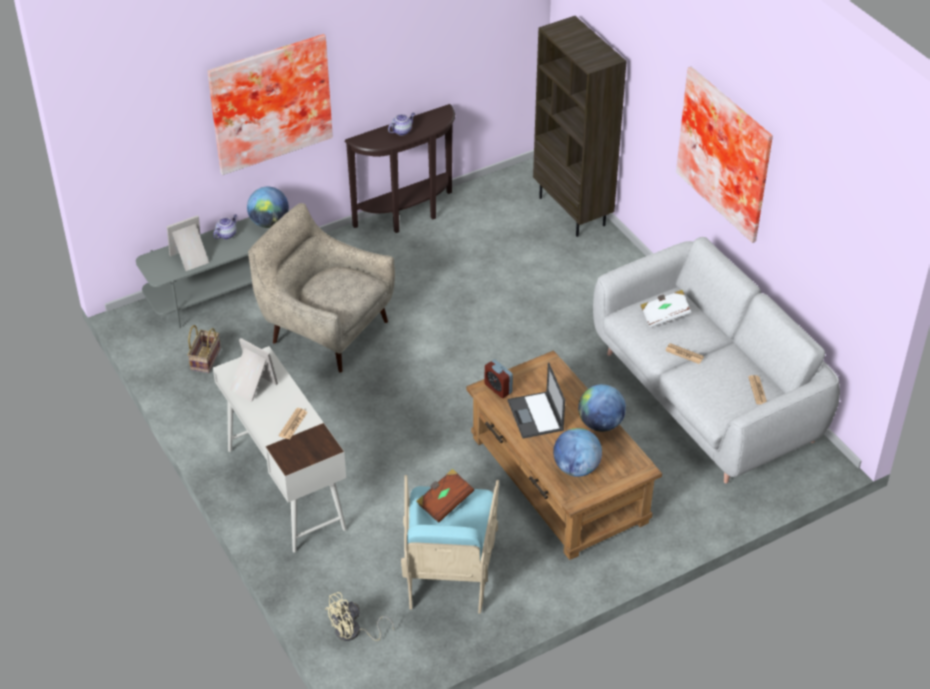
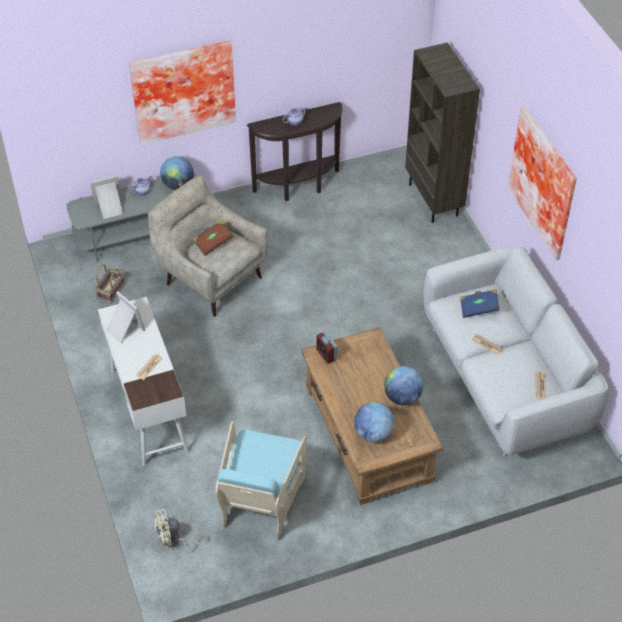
camera: 10 degrees right, 5 degrees up
brown book [416,469,474,523] -> brown book moved to [193,220,234,256]
laptop [508,362,565,438] -> none
white book [640,290,691,328] -> blue book [460,289,499,318]

